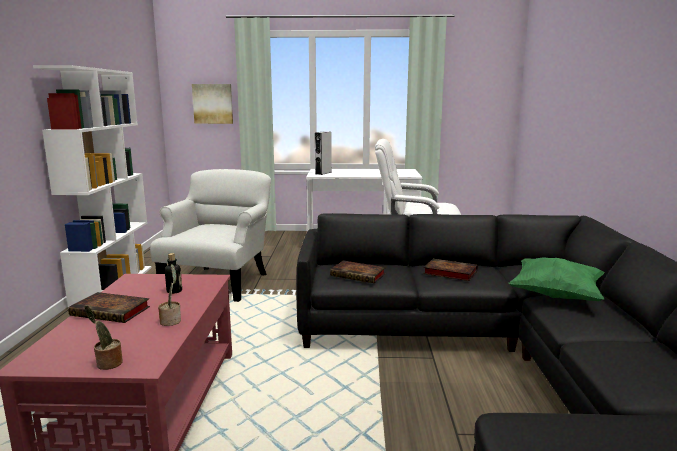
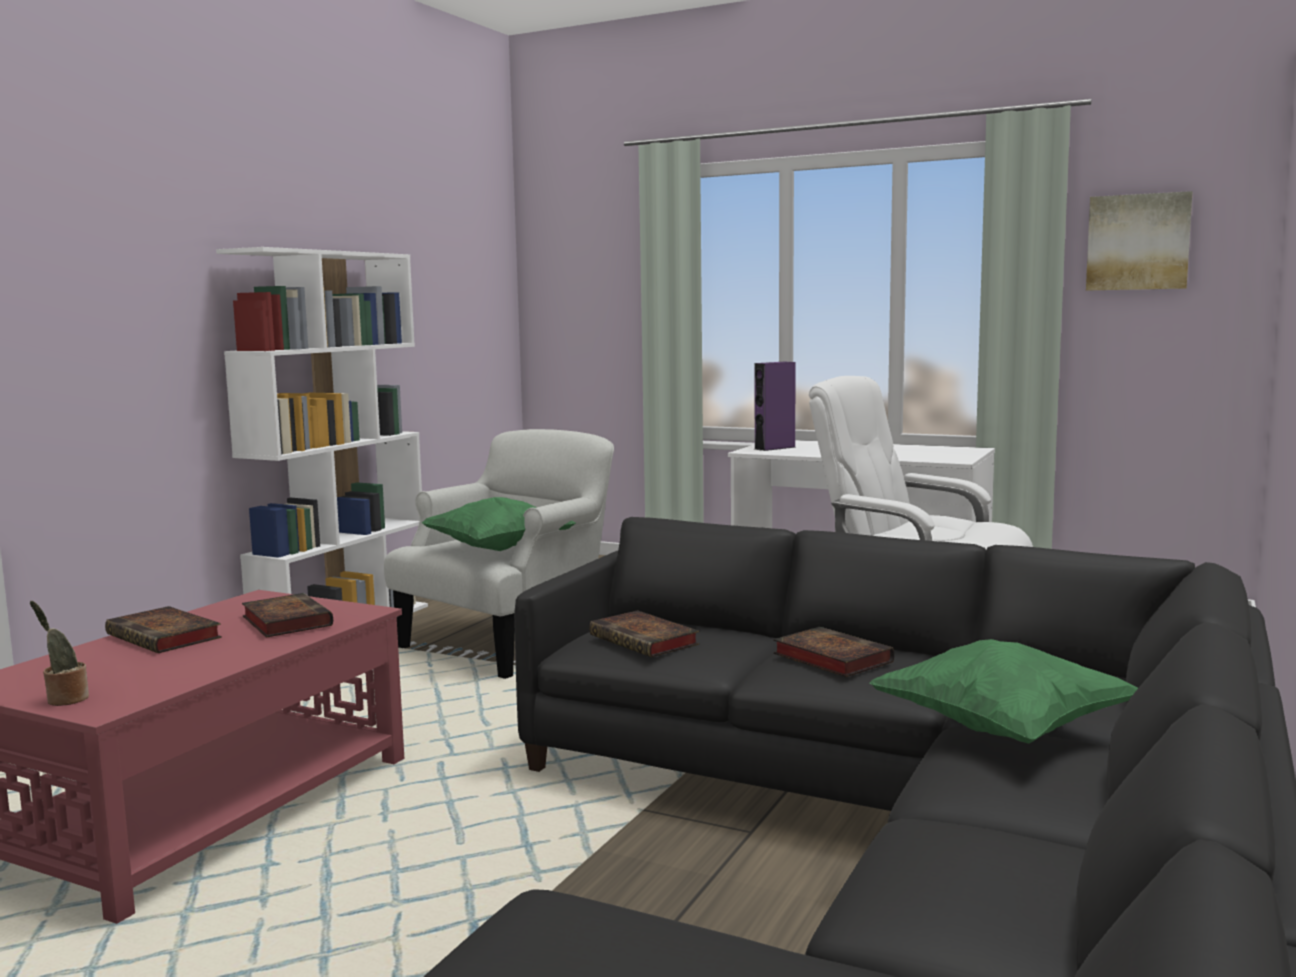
camera: 25 degrees right, 5 degrees down
potted plant [158,264,181,326] -> none
bottle [165,253,182,294] -> book [242,593,333,638]
picture [192,84,233,124] -> picture moved to [1086,191,1192,291]
grey speaker [315,131,332,175] -> purple speaker [755,362,796,451]
none -> green pillow [421,497,576,551]

